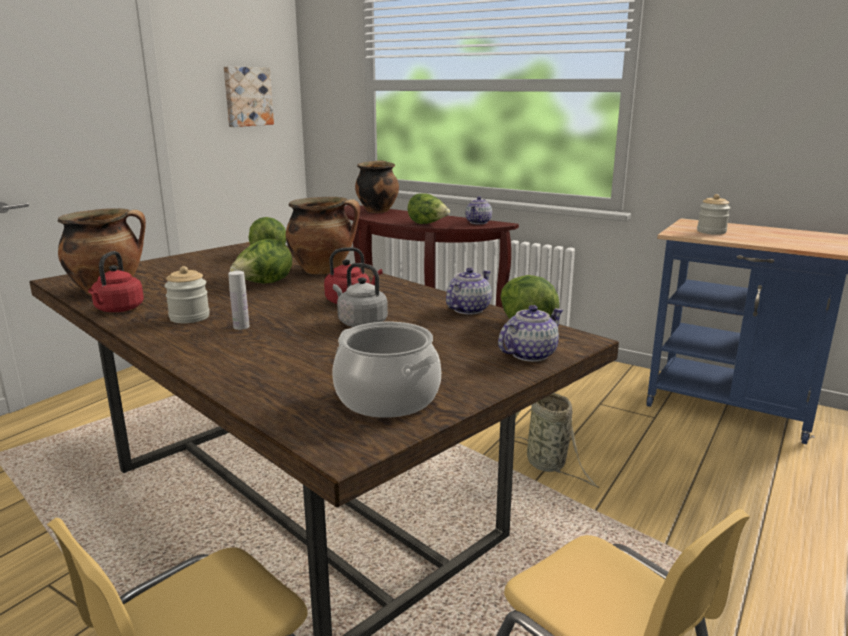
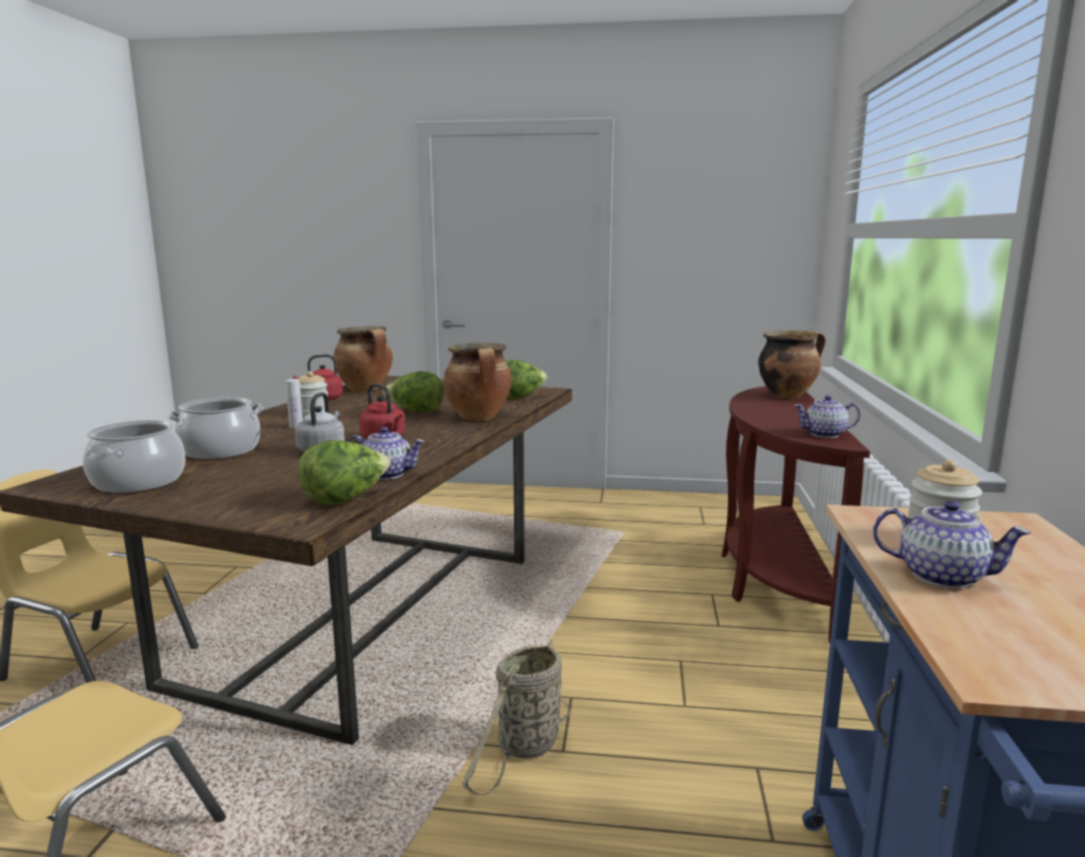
camera: 65 degrees right, 5 degrees down
picture [224,67,274,127] -> none
lettuce [408,194,450,224] -> none
teapot [498,305,563,362] -> teapot moved to [873,500,1031,588]
none -> cooking pot [167,397,263,459]

